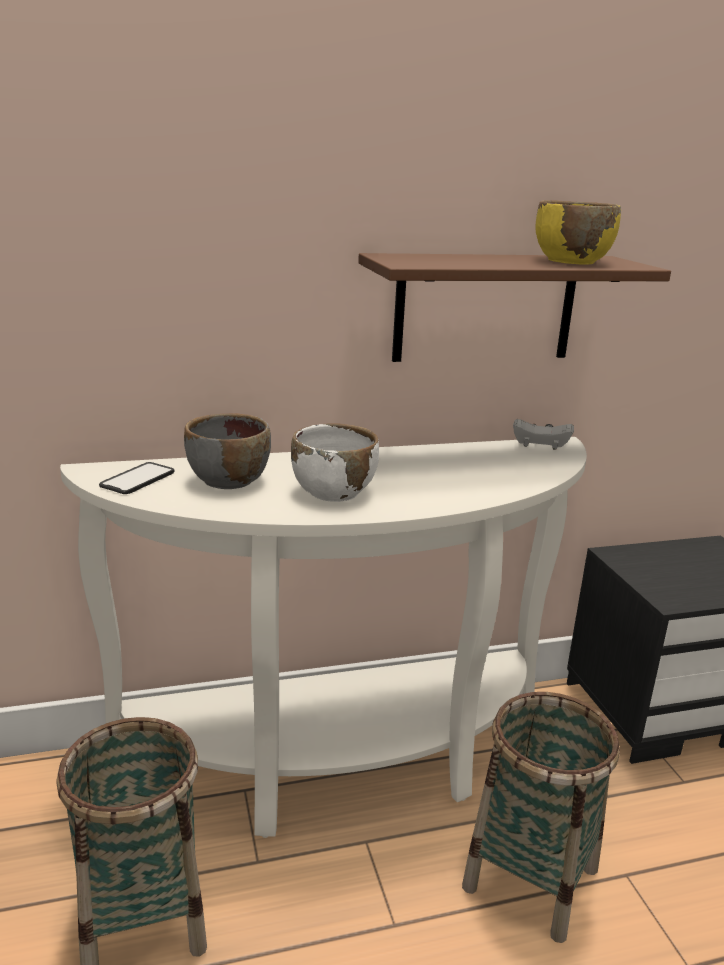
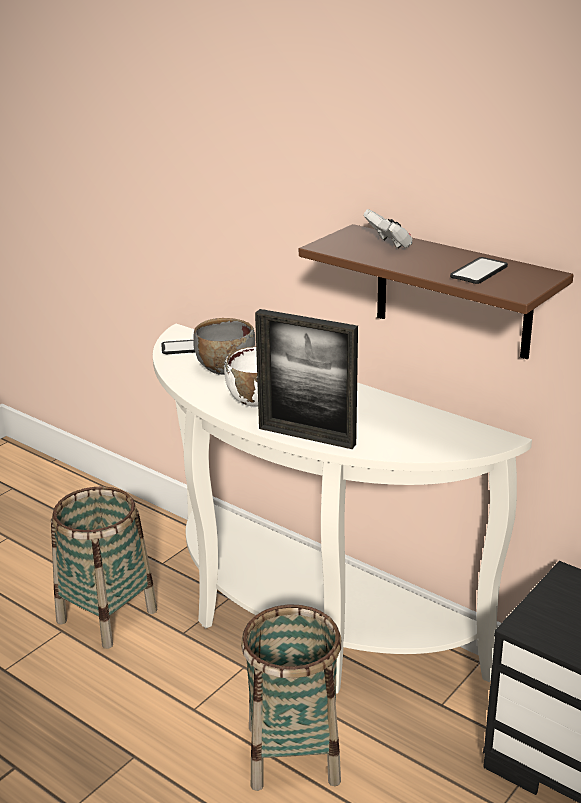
camera: 55 degrees right, 5 degrees up
white game controller [513,419,574,450] -> white game controller moved to [364,209,413,248]
yellow bowl [536,200,621,264] -> phone [450,257,508,284]
none -> picture frame [255,309,358,449]

